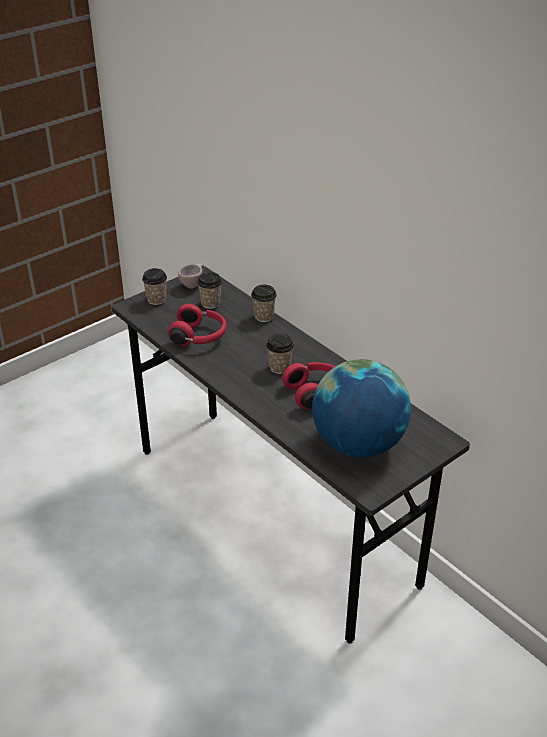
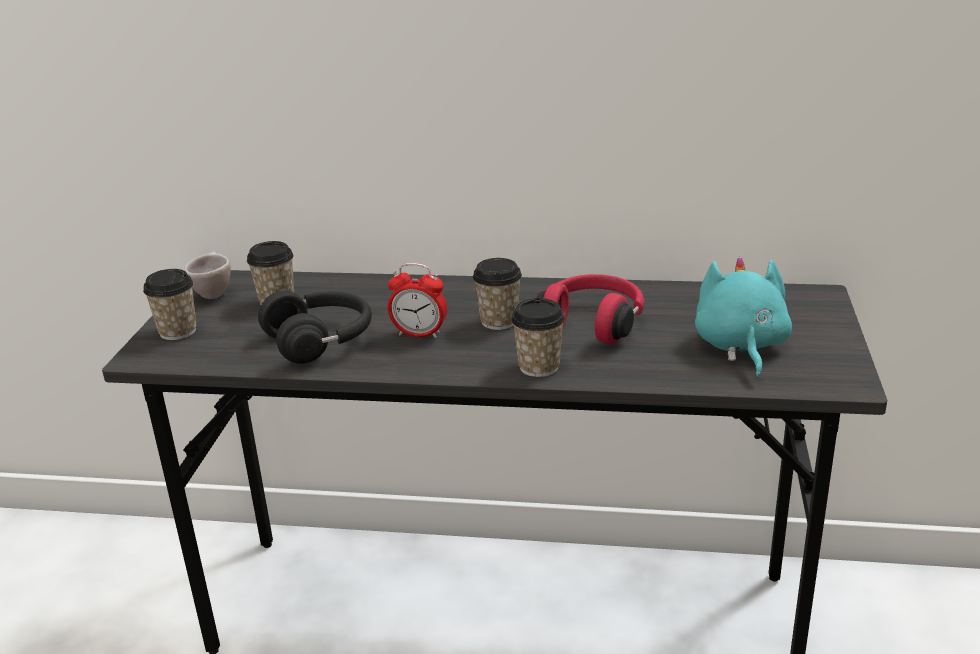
camera: 40 degrees left, 10 degrees down
red headphones [168,304,227,345] -> black headphones [258,290,372,364]
cup [251,285,277,322] -> cup moved to [511,298,565,377]
globe [312,359,411,458] -> turquoise plush toy [695,257,792,378]
none -> alarm clock [388,263,447,338]

